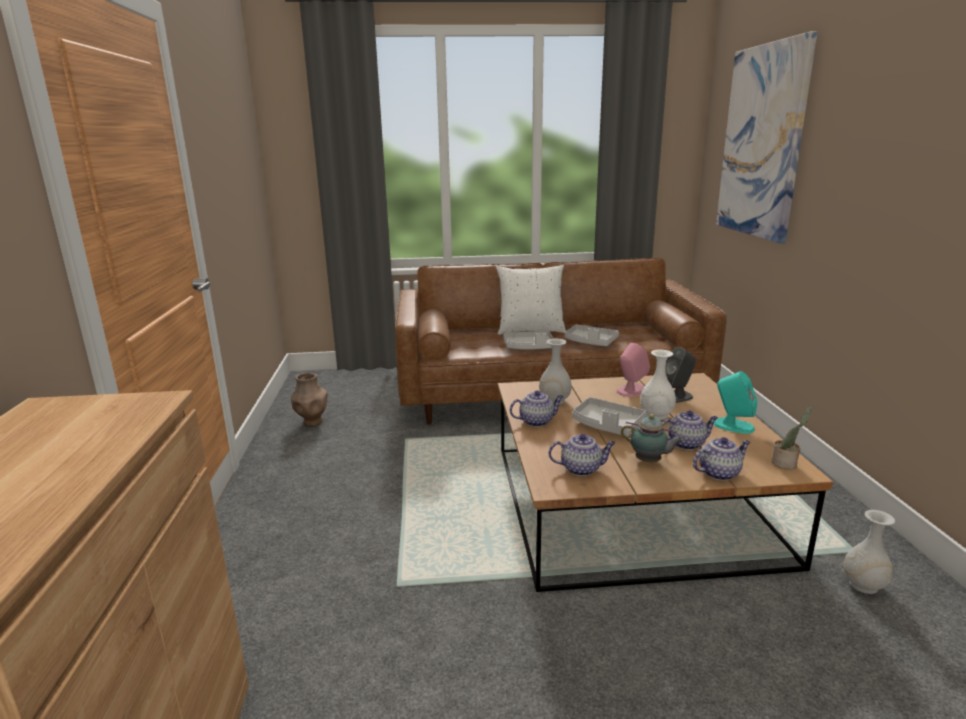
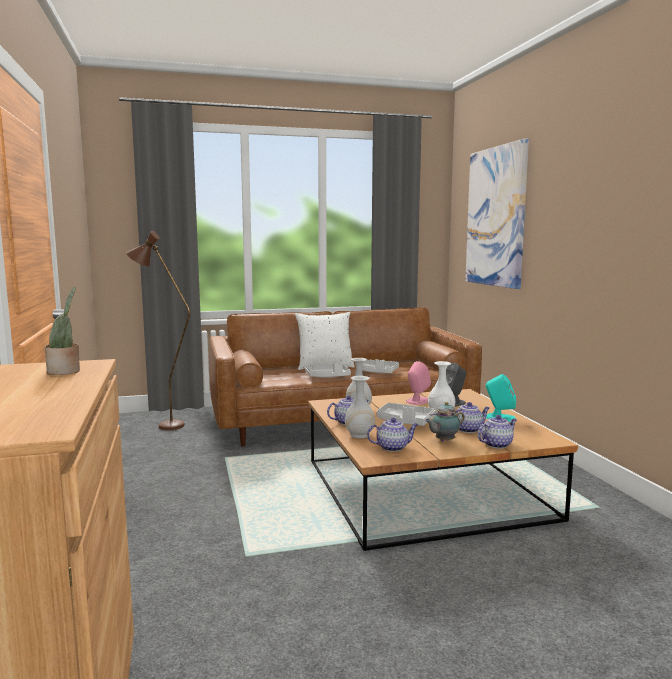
camera: 10 degrees left, 10 degrees down
brown vase [291,373,328,426] -> none
teapot [621,414,684,462] -> teapot turned 135 degrees clockwise [425,402,465,442]
potted plant [771,405,812,470] -> potted plant moved to [45,287,80,375]
white vase [843,510,895,594] -> white vase moved to [345,376,375,438]
none -> brown floor lamp [127,231,190,430]

